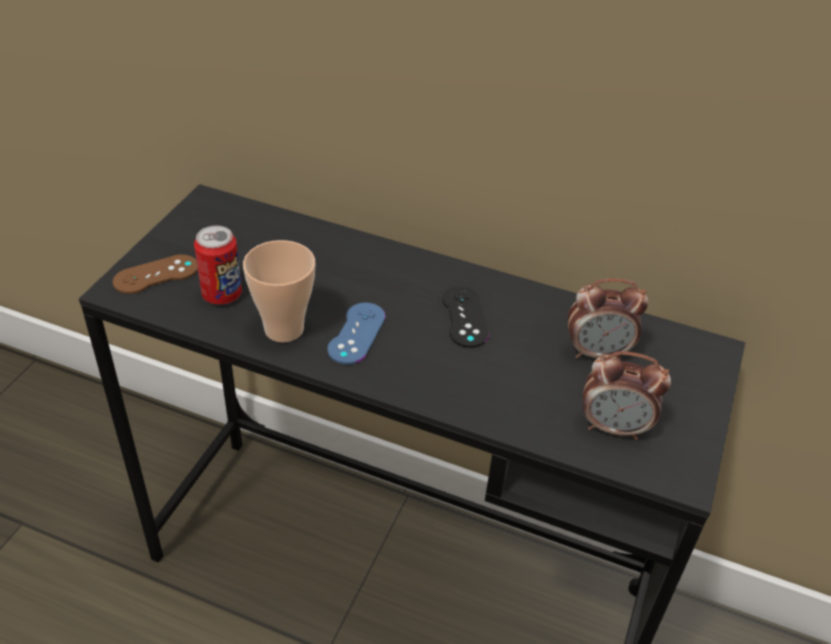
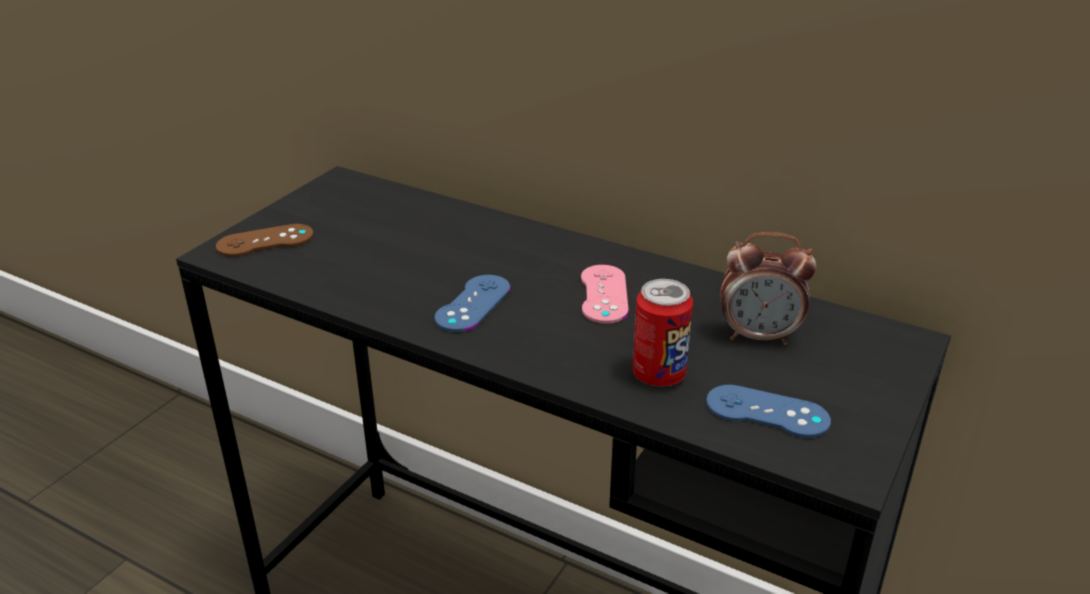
camera: 10 degrees right, 10 degrees down
can [194,226,242,305] -> can moved to [633,279,693,386]
cup [243,240,315,342] -> none
black game controller [443,286,489,348] -> pink game controller [581,265,629,324]
alarm clock [583,351,671,440] -> blue game controller [706,385,831,438]

